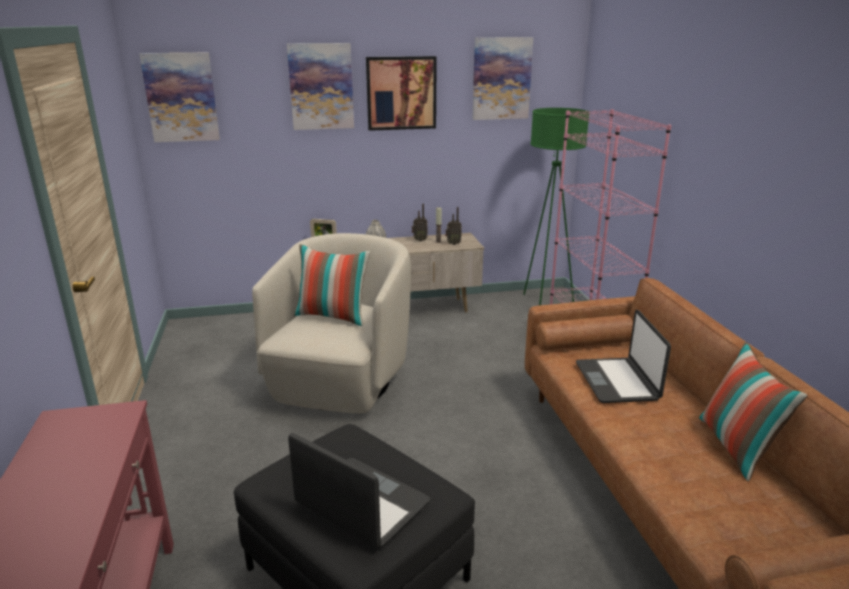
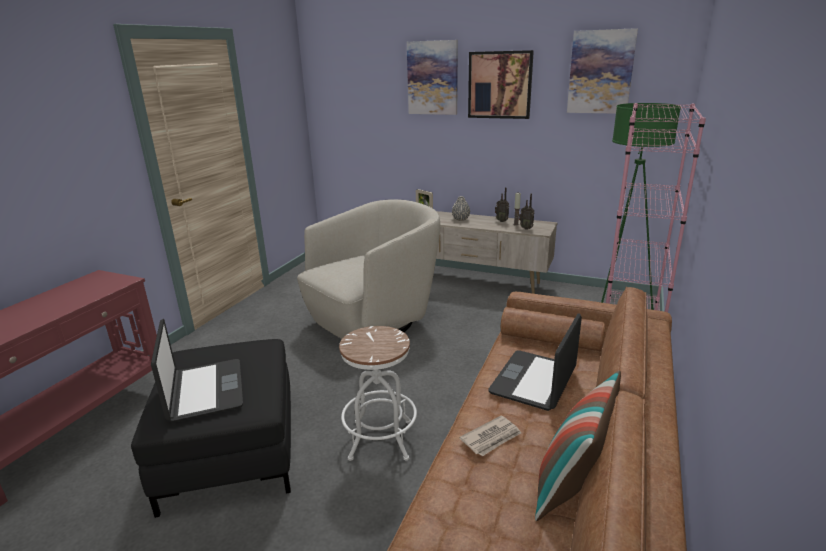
camera: 35 degrees right, 0 degrees up
picture [139,53,220,142] -> none
pillow [294,244,370,326] -> none
none -> white stool [339,326,417,461]
none -> newspaper [459,415,521,456]

